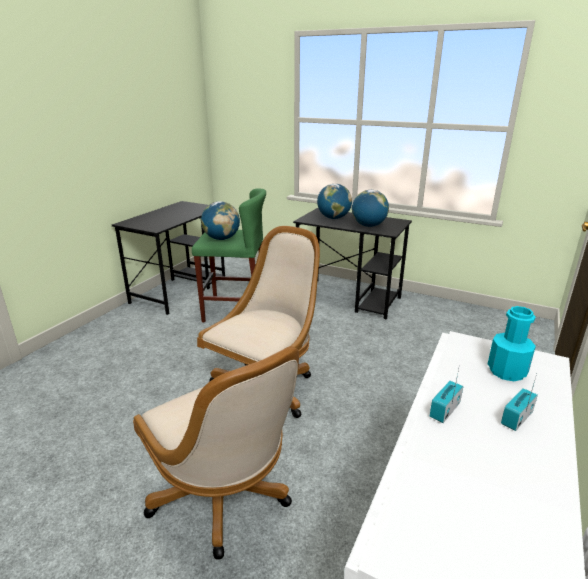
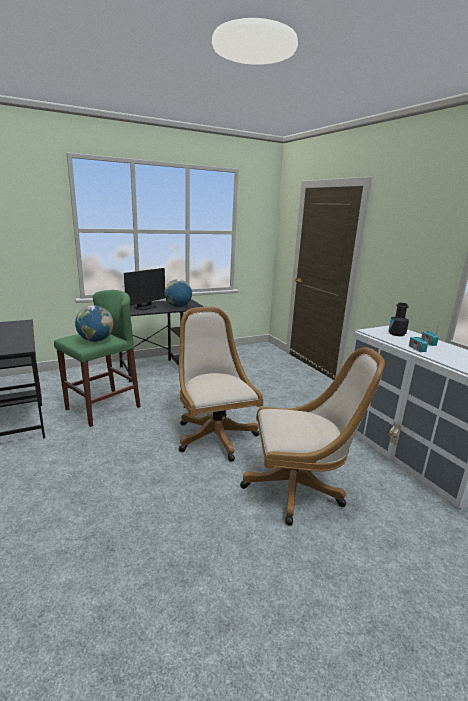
camera: 55 degrees left, 5 degrees down
globe [317,184,352,219] -> monitor [124,268,165,310]
turquoise bottle [488,306,536,381] -> black bottle [389,303,409,336]

